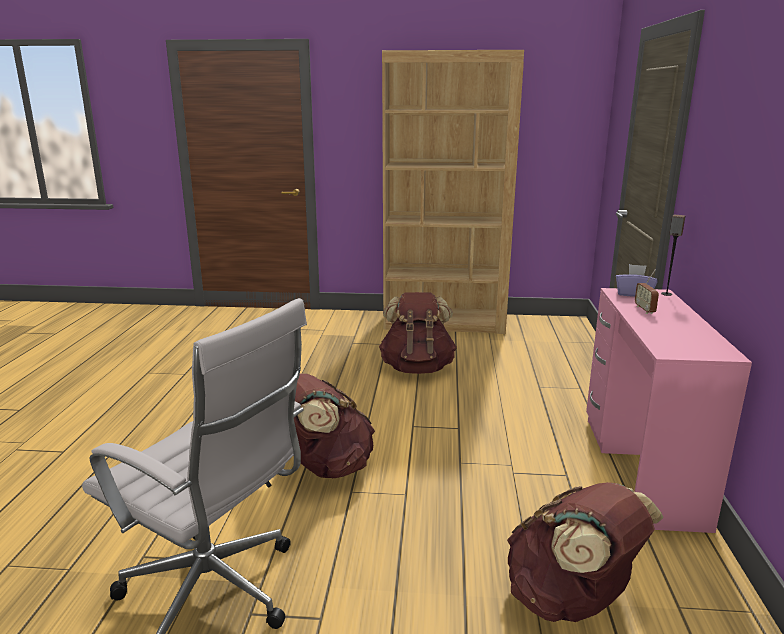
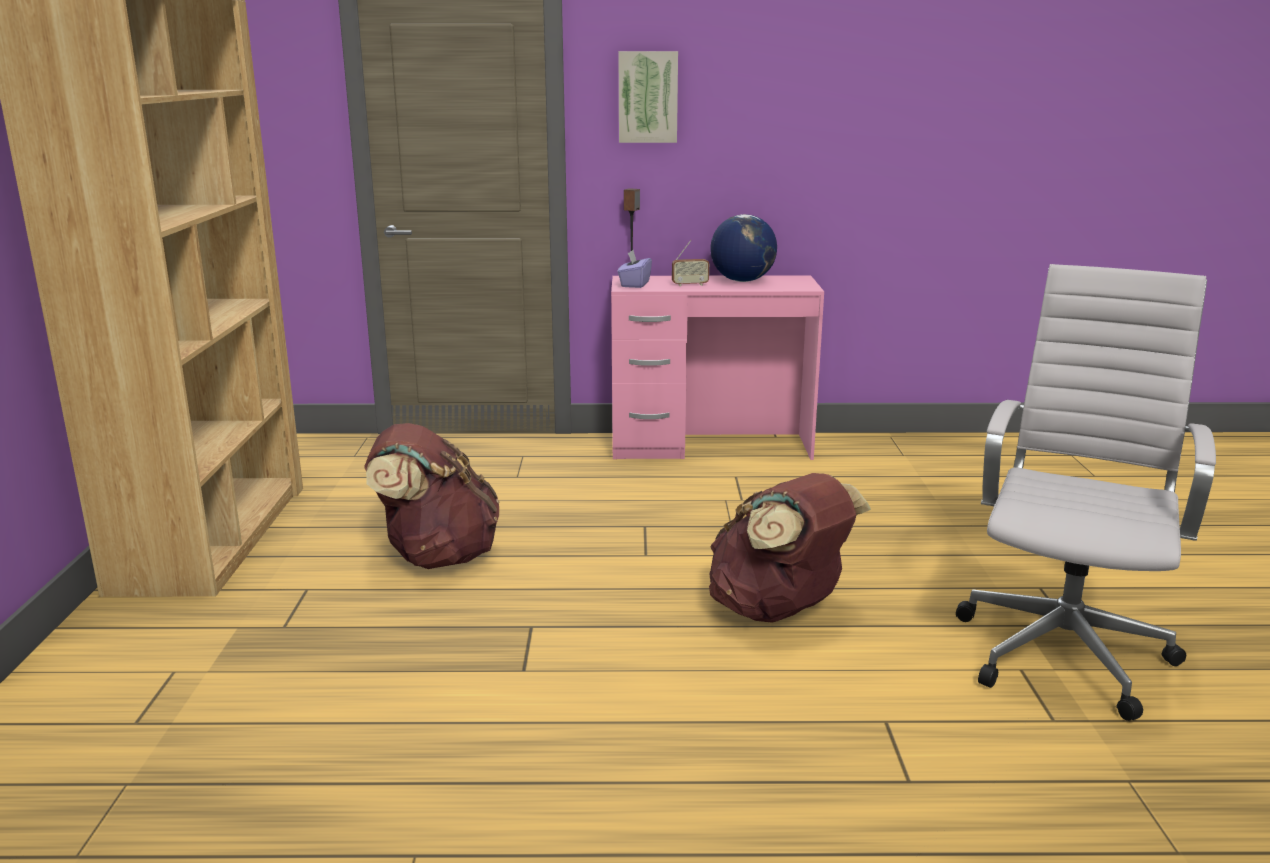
camera: 95 degrees left, 0 degrees up
brown backpack [507,482,663,622] -> none
none -> picture [619,51,678,143]
none -> globe [710,214,777,282]

